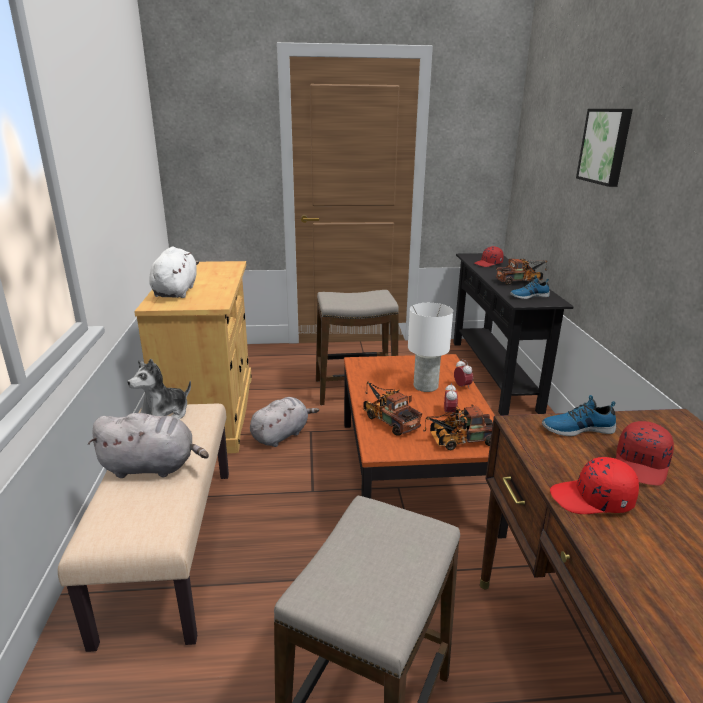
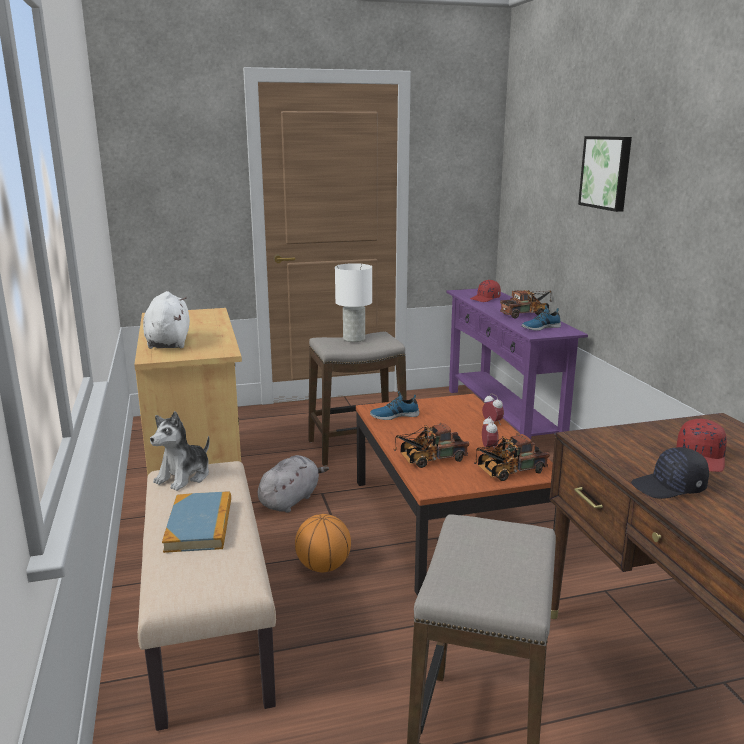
camera: 10 degrees left, 5 degrees down
grey plush toy [88,413,209,478] -> book [162,491,231,553]
toy truck [363,381,422,436] -> toy truck turned 60 degrees counterclockwise [394,423,469,468]
white table lamp [408,303,453,392] -> white table lamp moved to [335,263,372,342]
black console table [453,253,574,416] -> purple console table [446,289,588,439]
shoe [542,395,616,436] -> shoe moved to [370,391,419,420]
red cap [550,457,639,514] -> black cap [631,447,709,499]
none -> basketball [295,514,351,572]

